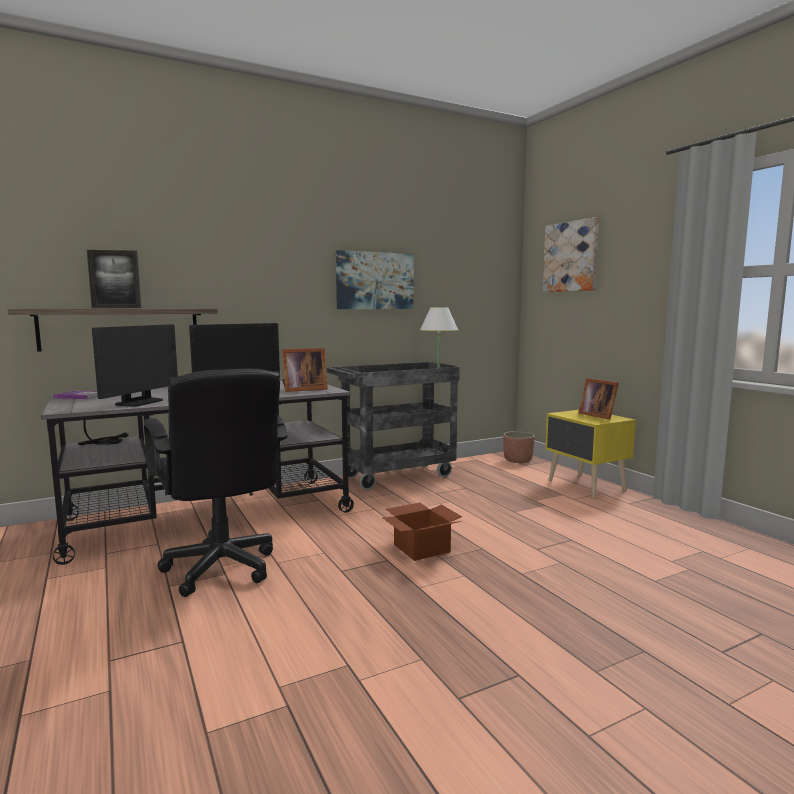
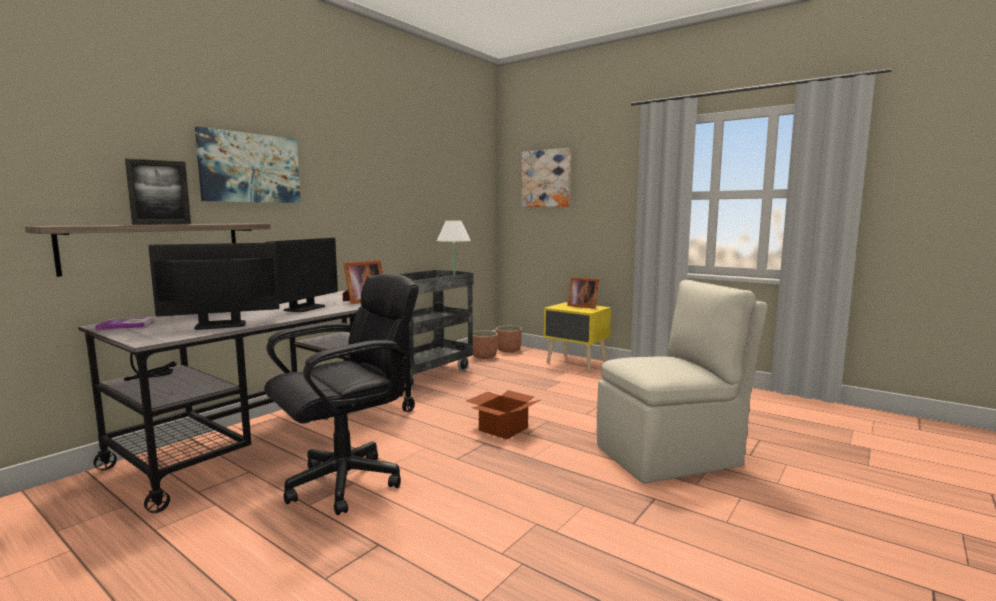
camera: 25 degrees left, 0 degrees up
monitor [92,324,178,407] -> monitor turned 105 degrees counterclockwise [148,243,279,330]
black office chair [144,369,288,597] -> black office chair turned 75 degrees counterclockwise [264,273,419,515]
picture [336,250,414,309] -> picture moved to [195,127,301,203]
none -> planter [473,331,498,359]
none -> beige chair [597,280,768,484]

